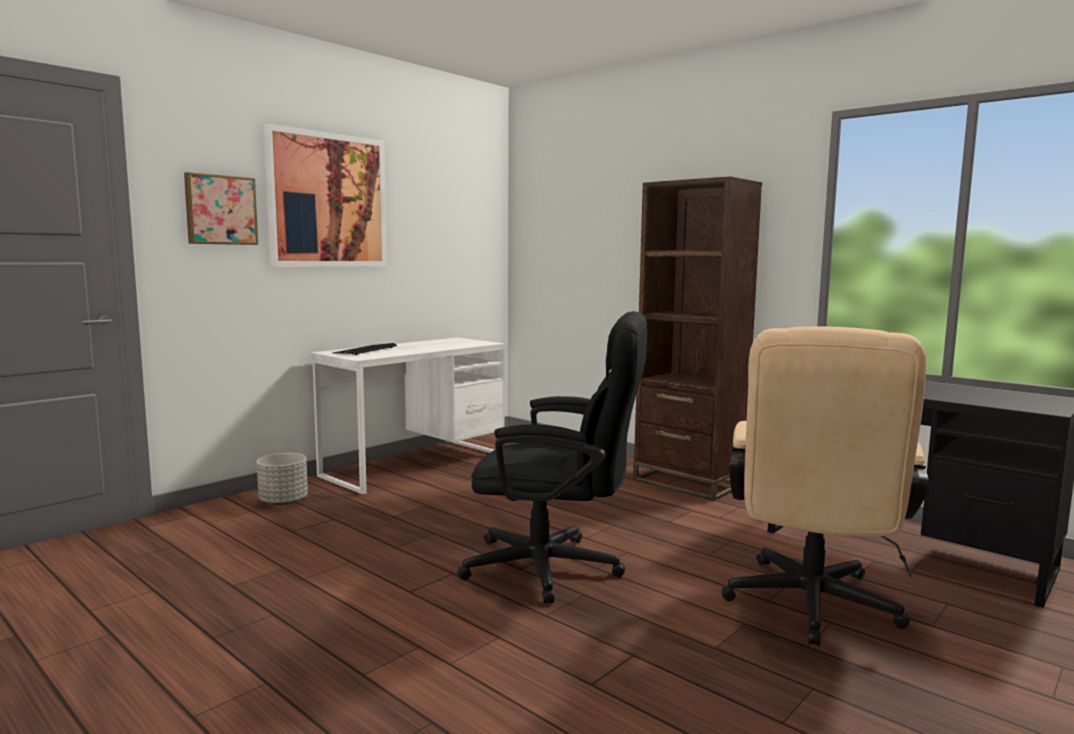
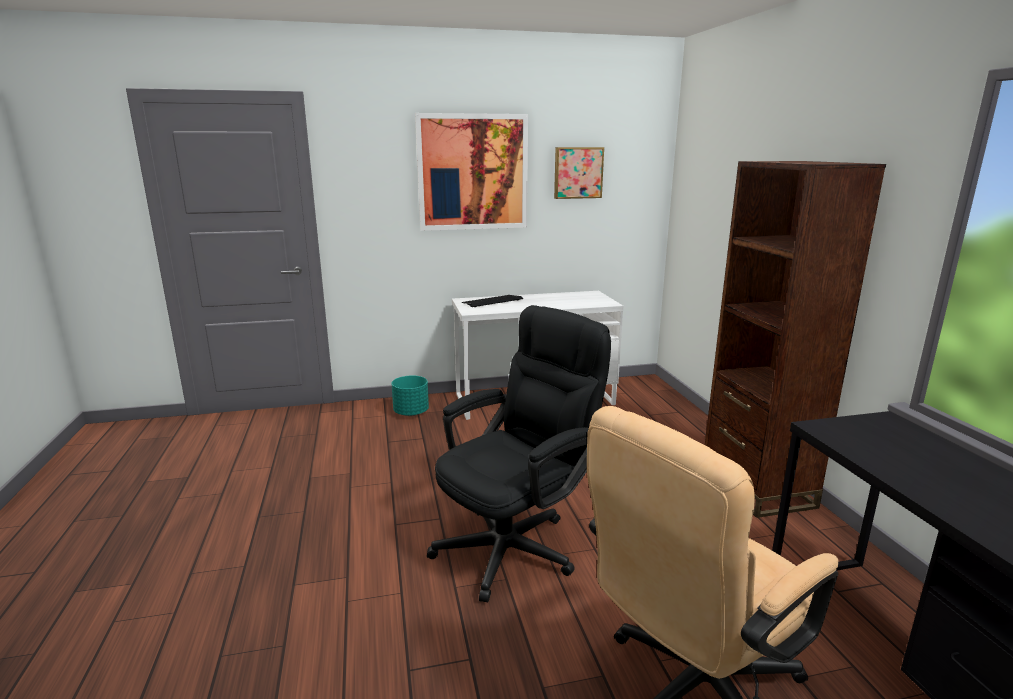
camera: 35 degrees right, 10 degrees up
picture [184,172,258,245] -> picture moved to [554,147,604,199]
grey planter [257,453,308,505] -> turquoise planter [392,376,429,416]
black office chair [457,311,648,603] -> black office chair turned 90 degrees counterclockwise [427,305,611,602]

